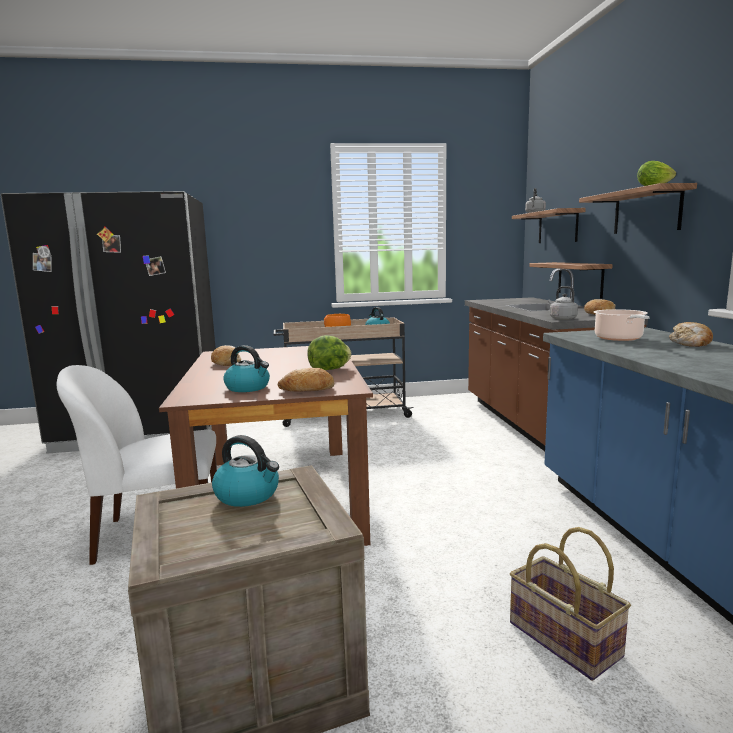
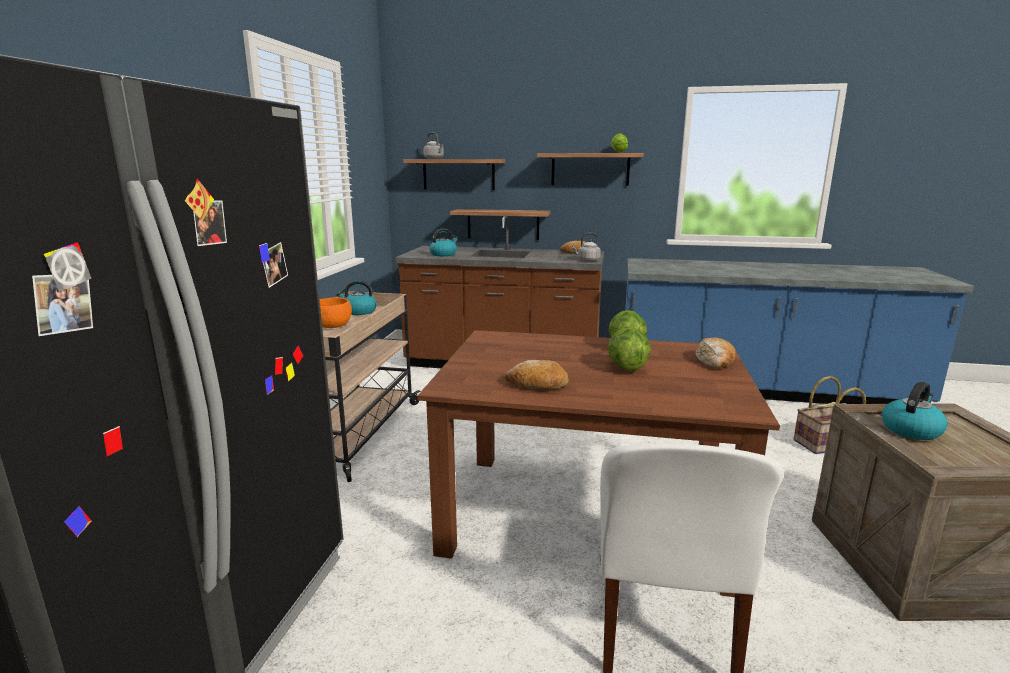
camera: 70 degrees left, 5 degrees up
kettle [223,345,270,392] -> kettle moved to [429,228,458,256]
cooking pot [594,309,650,341] -> none
bread [669,322,713,347] -> none
none -> lettuce [608,327,651,372]

